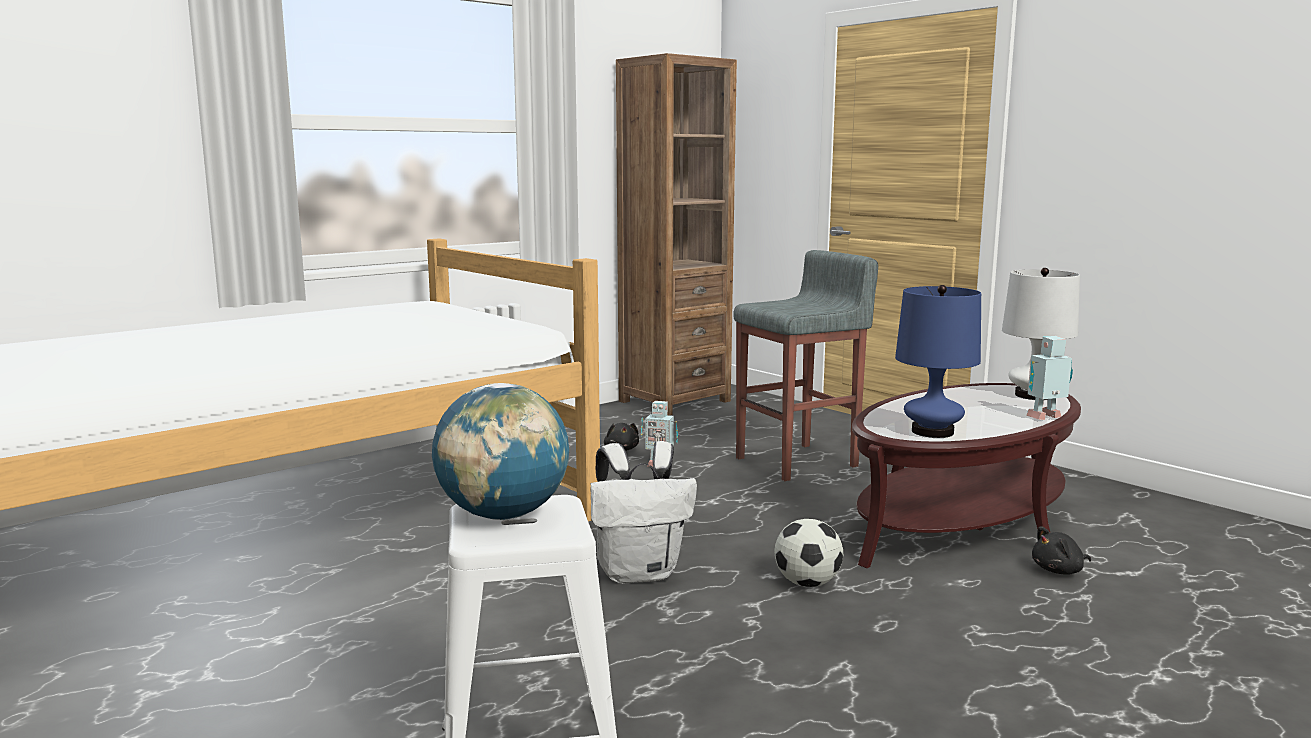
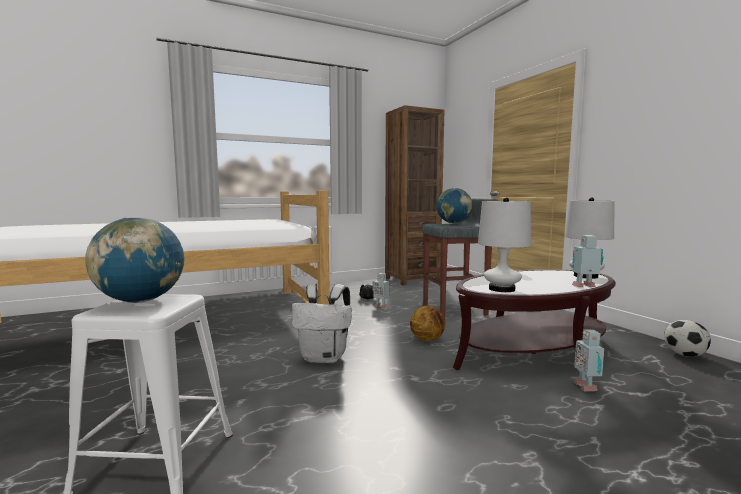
camera: 15 degrees right, 5 degrees down
football [774,519,843,587] -> football moved to [664,320,711,357]
blue table lamp [895,285,981,438] -> white table lamp [478,198,531,292]
black plush toy [1032,526,1091,575] -> toy robot [574,329,604,392]
none -> basketball [410,305,445,341]
none -> globe [436,188,472,224]

